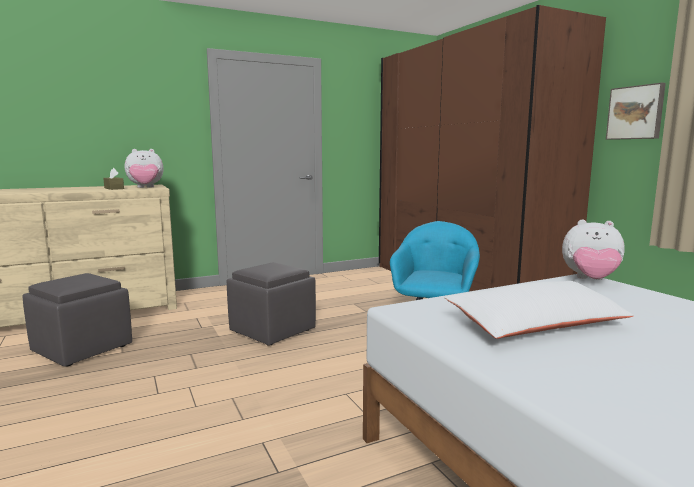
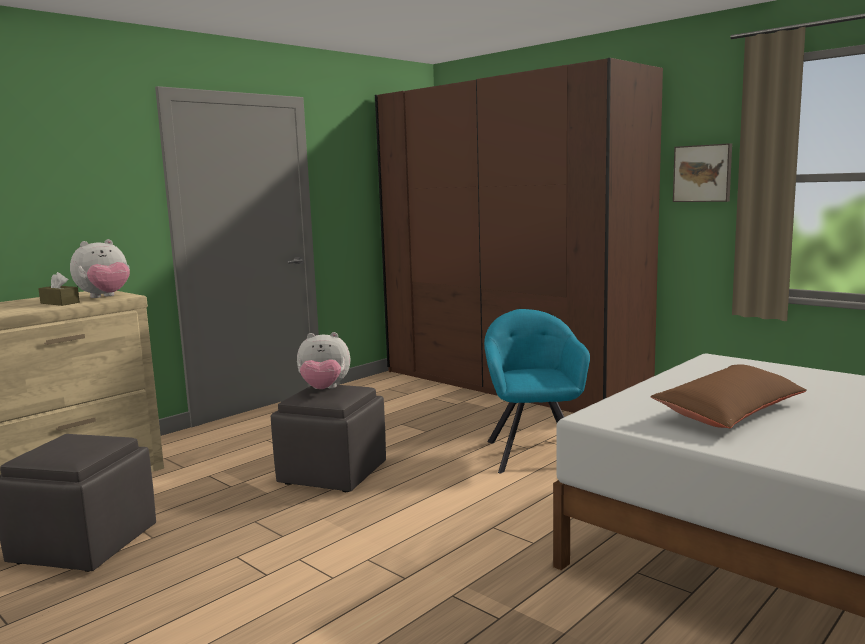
camera: 20 degrees left, 0 degrees up
white pillow [444,281,634,339] -> brown pillow [651,364,807,428]
plush toy [562,220,625,280] -> plush toy moved to [297,332,350,389]

